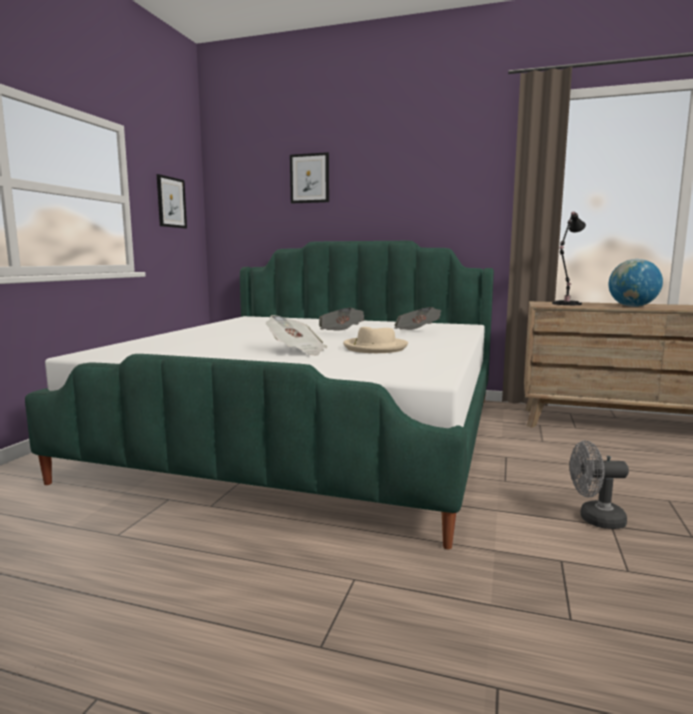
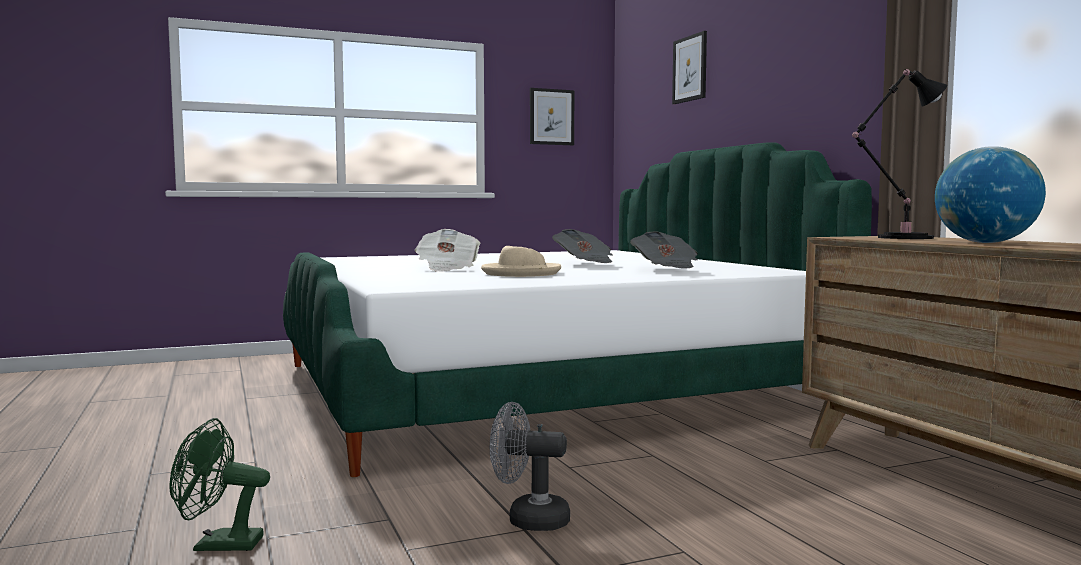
camera: 50 degrees right, 5 degrees down
grey fan [569,441,629,529] -> grey fan turned 45 degrees counterclockwise [490,402,570,531]
none -> green fan [170,418,270,551]

